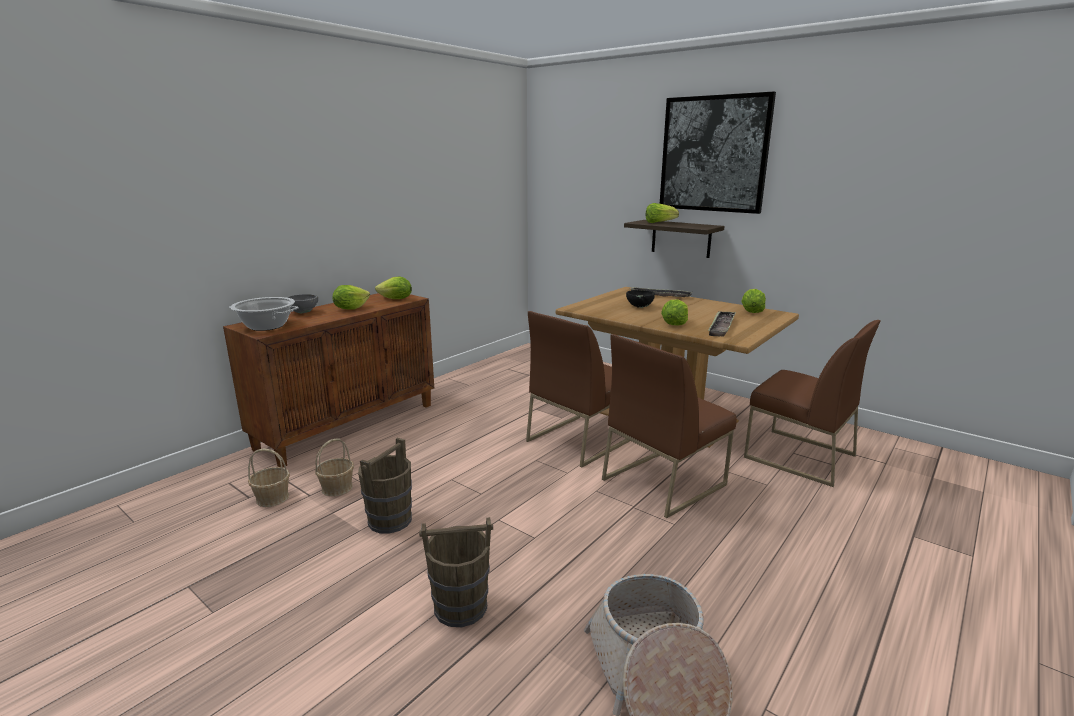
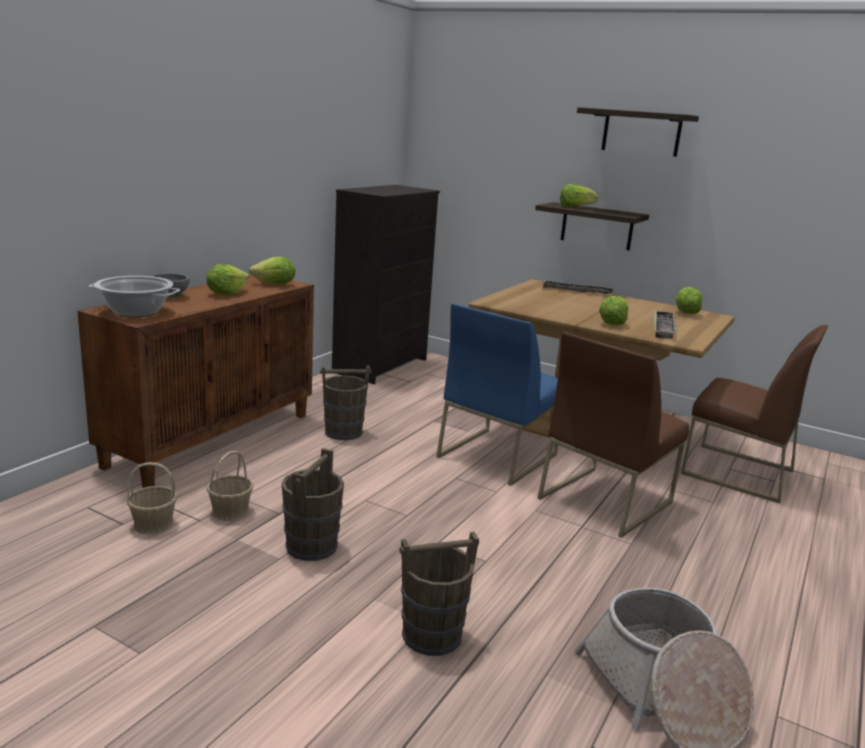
camera: 10 degrees left, 0 degrees up
brown chair [526,311,630,468] -> blue chair [436,304,558,486]
black bowl [626,290,655,308] -> none
picture [660,91,776,214] -> shelf [577,107,699,157]
none -> brown bucket [320,365,371,440]
none -> black dresser [332,185,440,384]

